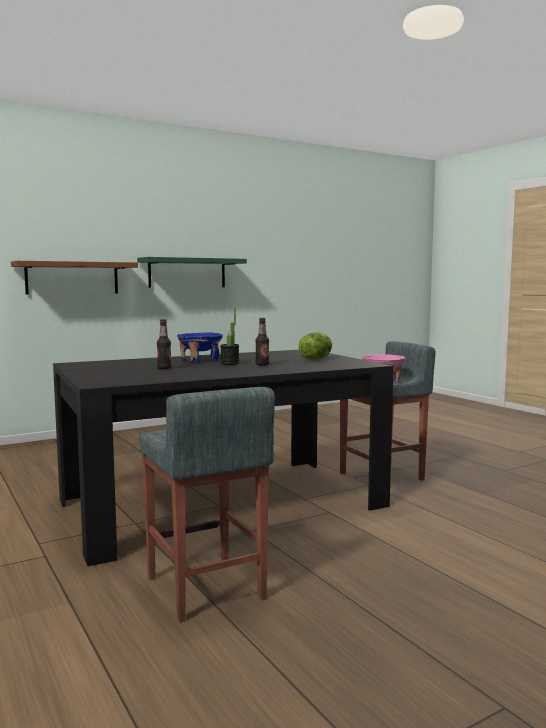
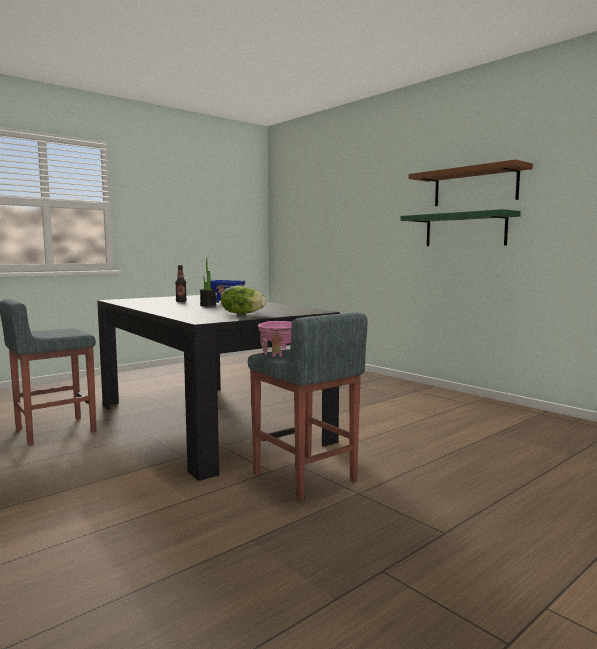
camera: 80 degrees right, 0 degrees up
brown shelf [11,261,138,294] -> brown shelf moved to [408,159,533,206]
bottle [256,318,269,366] -> none

